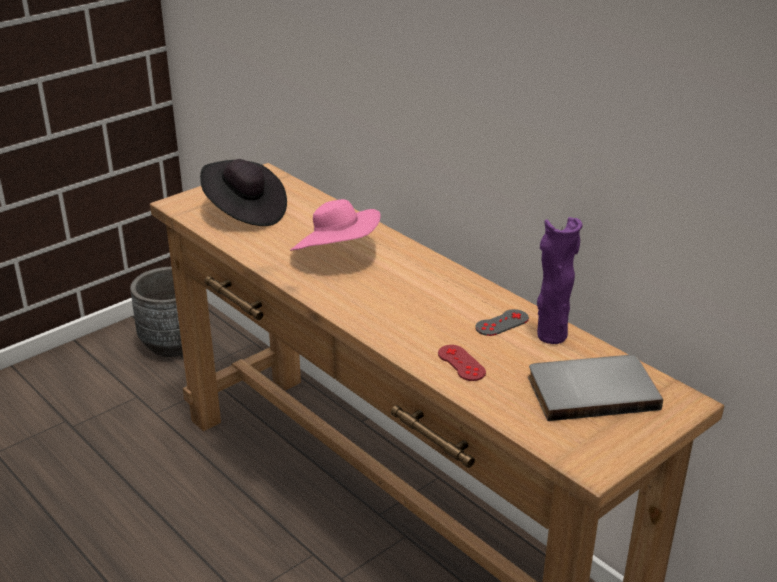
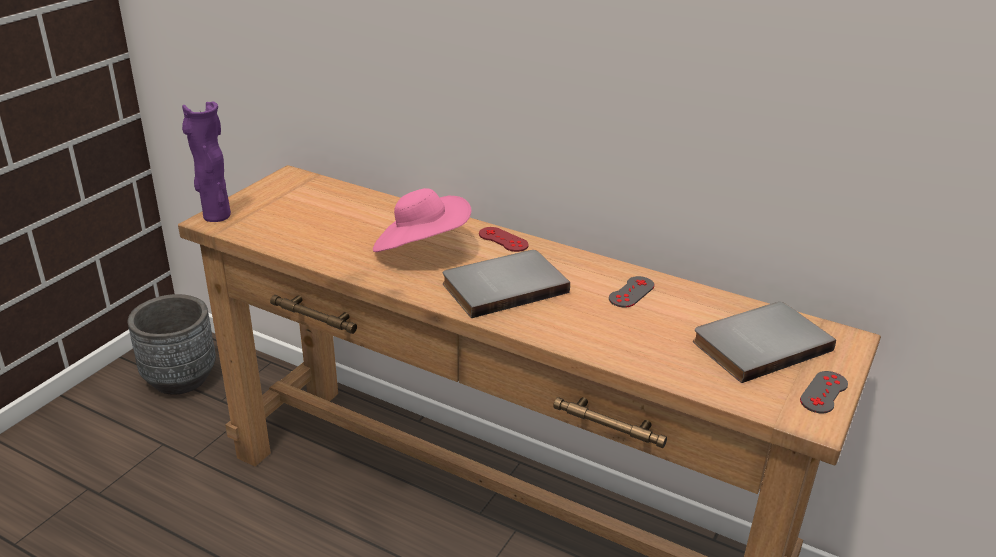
camera: 20 degrees left, 0 degrees up
black hat [200,159,287,226] -> none
red game controller [438,345,486,381] -> red game controller moved to [479,227,529,252]
purple vase [537,217,583,344] -> purple vase moved to [182,101,231,222]
none -> grey book [443,250,570,318]
none -> grey game controller [800,371,848,413]

